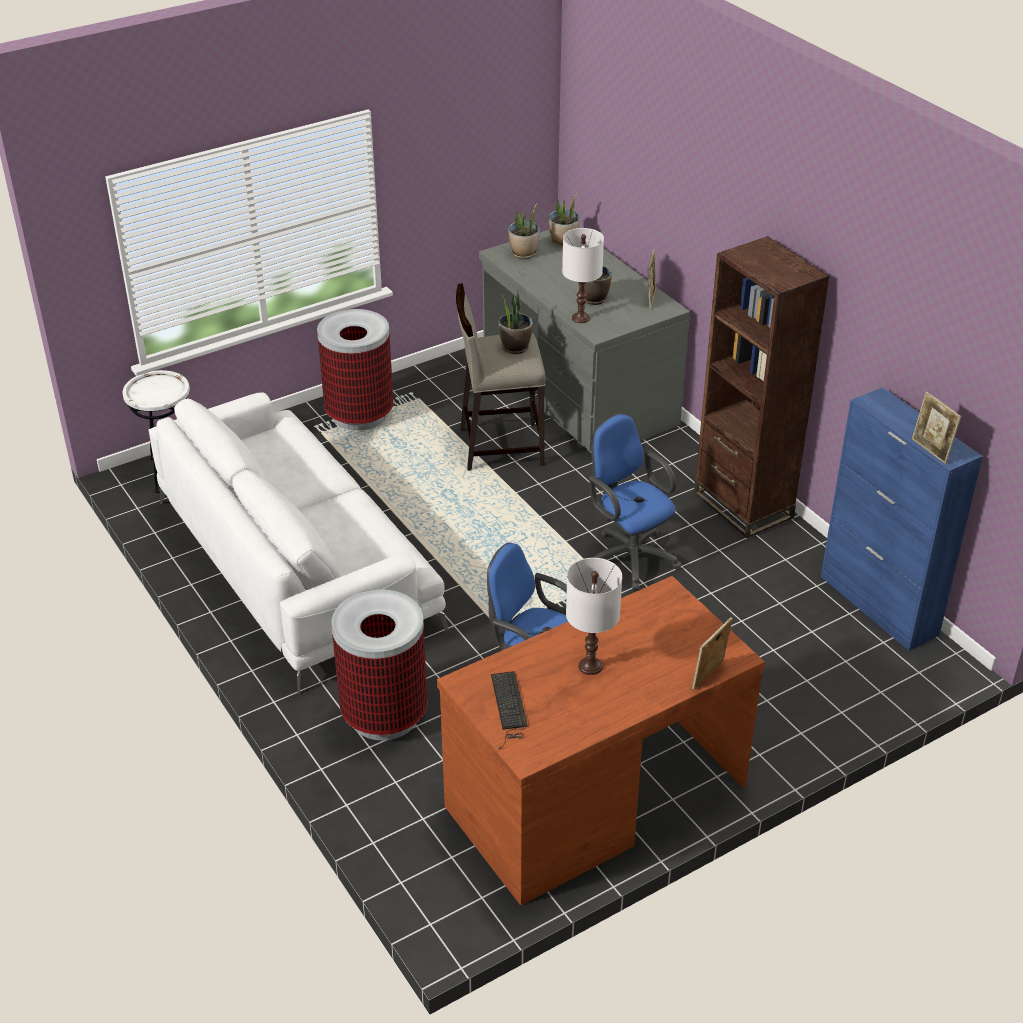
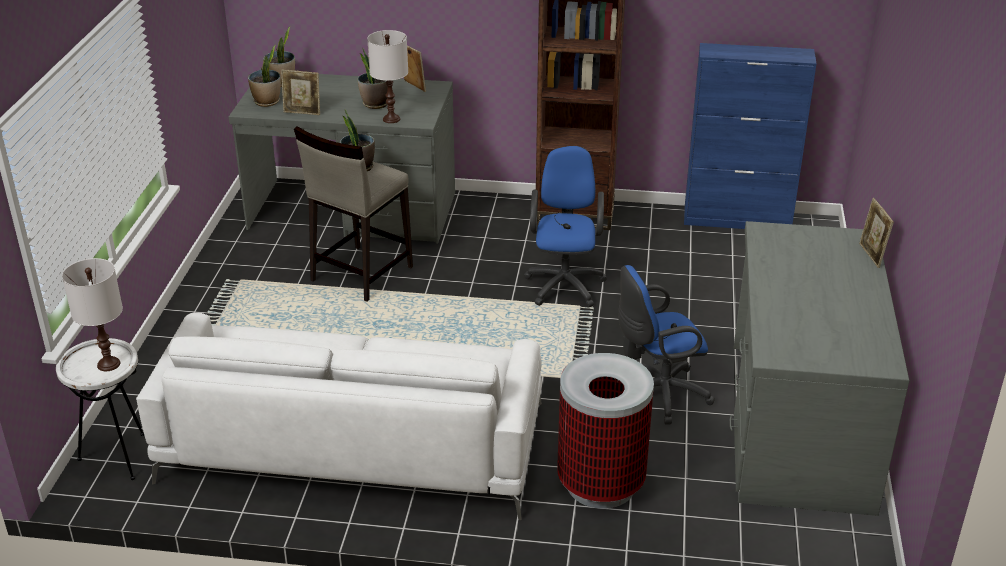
camera: 50 degrees left, 5 degrees down
trash can [317,309,394,430] -> none
brown desk [437,576,765,905] -> grey desk [730,221,910,516]
keyboard [491,671,527,749] -> none
white table lamp [566,558,622,675] -> white table lamp moved to [62,258,123,371]
blue office chair [589,414,682,590] -> blue office chair turned 90 degrees clockwise [524,146,607,308]
picture frame [912,392,961,464] -> picture frame moved to [281,70,320,115]

